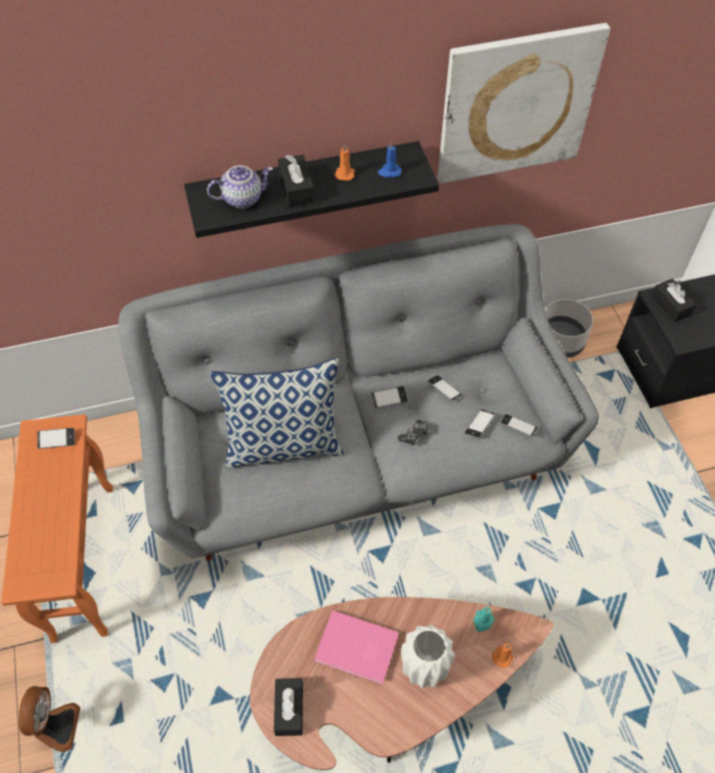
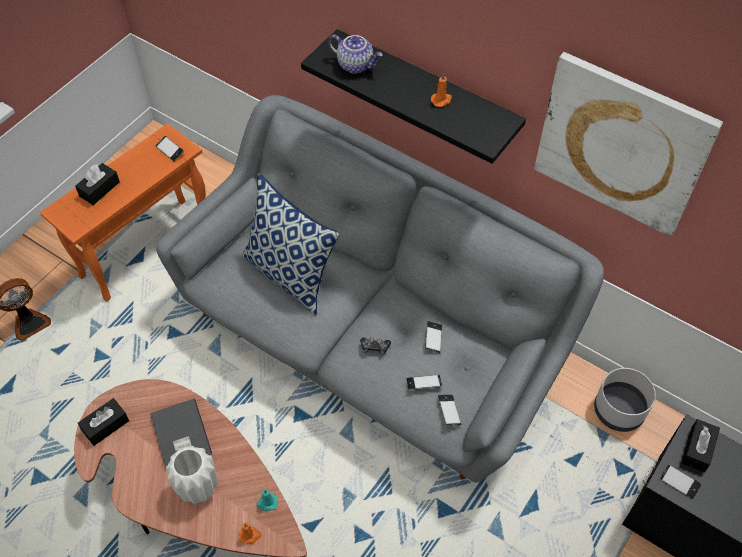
camera: 50 degrees right, 0 degrees up
black tissue box [278,155,315,207] -> black tissue box moved to [75,163,120,205]
pink book [314,610,399,685] -> grey book [150,398,212,467]
phone [372,386,408,408] -> phone moved to [660,465,702,499]
blue candle [377,141,402,178] -> none

